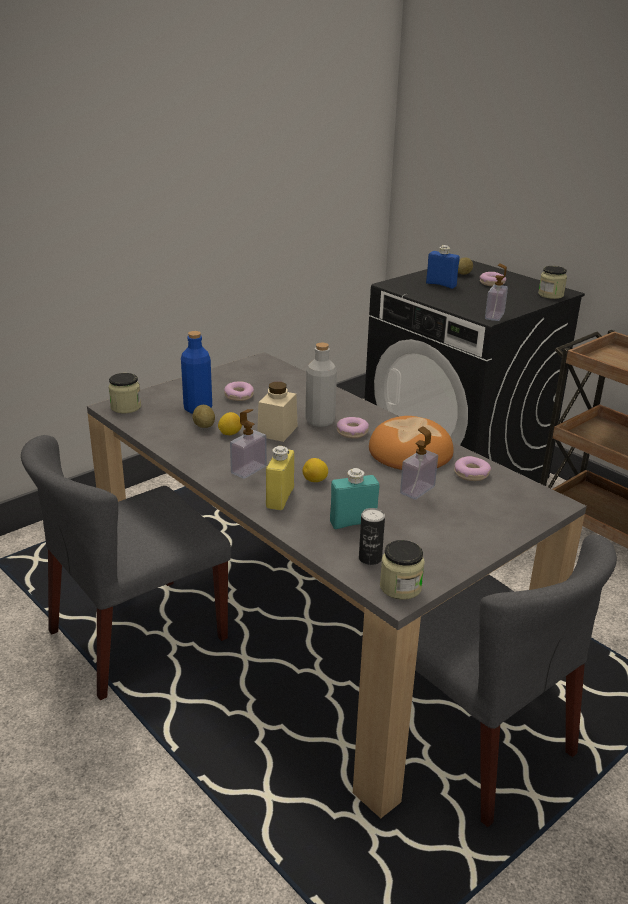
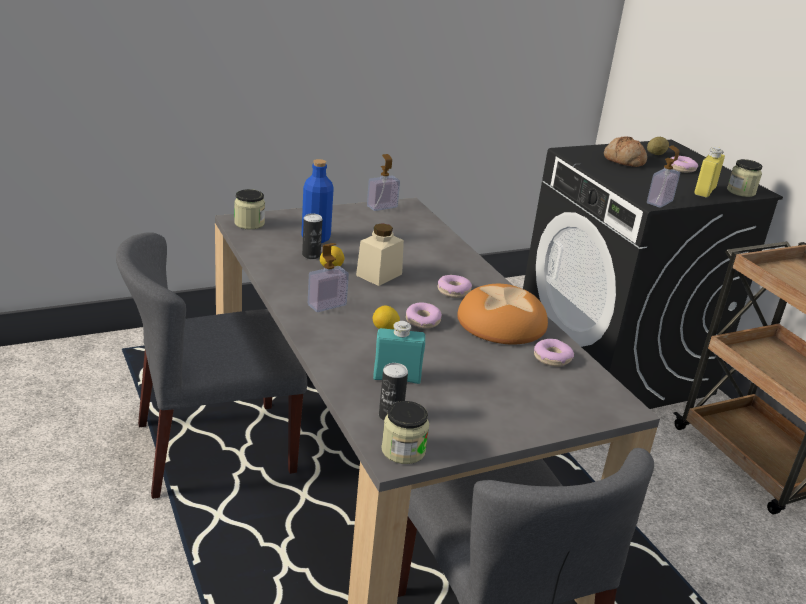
camera: 15 degrees right, 0 degrees up
potato [192,405,215,428] -> can [302,214,322,259]
donut [224,381,254,401] -> donut moved to [406,303,442,329]
yellow bottle [266,446,294,510] -> yellow bottle moved to [695,147,725,197]
grey bottle [305,342,337,427] -> none
soap dispenser [400,426,438,500] -> soap dispenser moved to [367,154,400,211]
blue bottle [426,245,460,289] -> bread [604,136,647,167]

